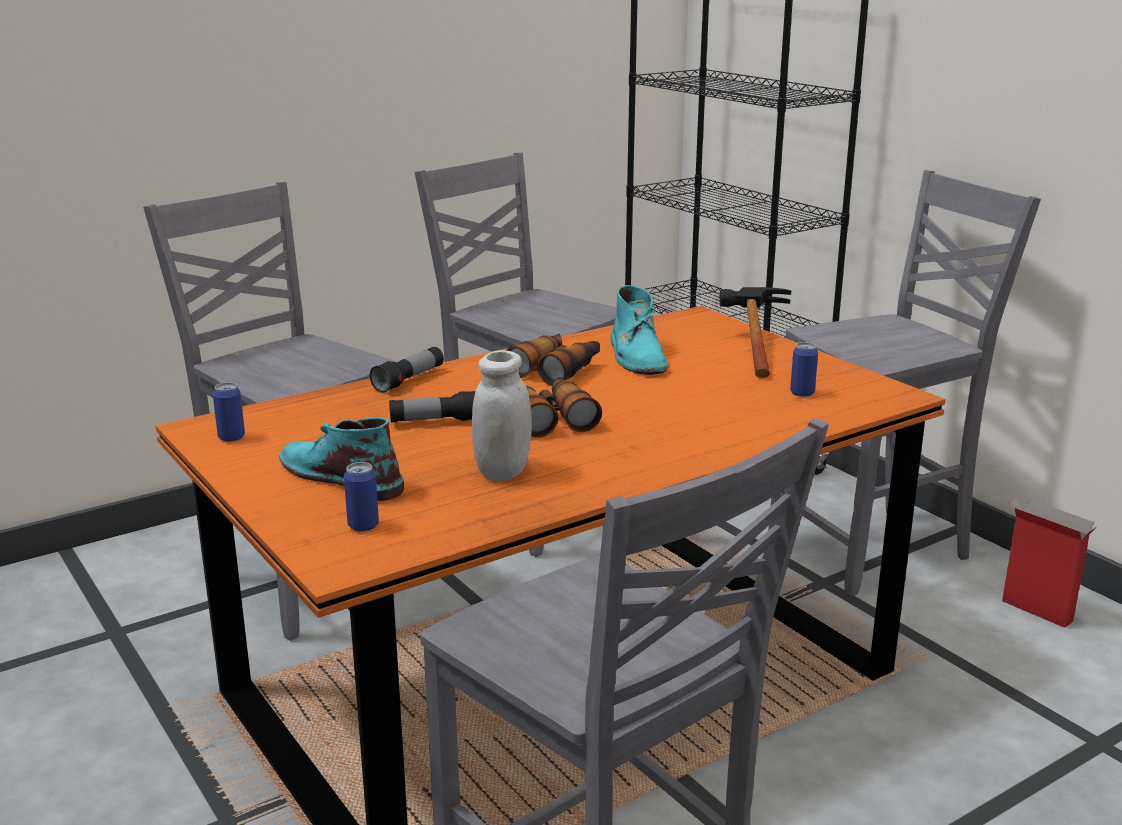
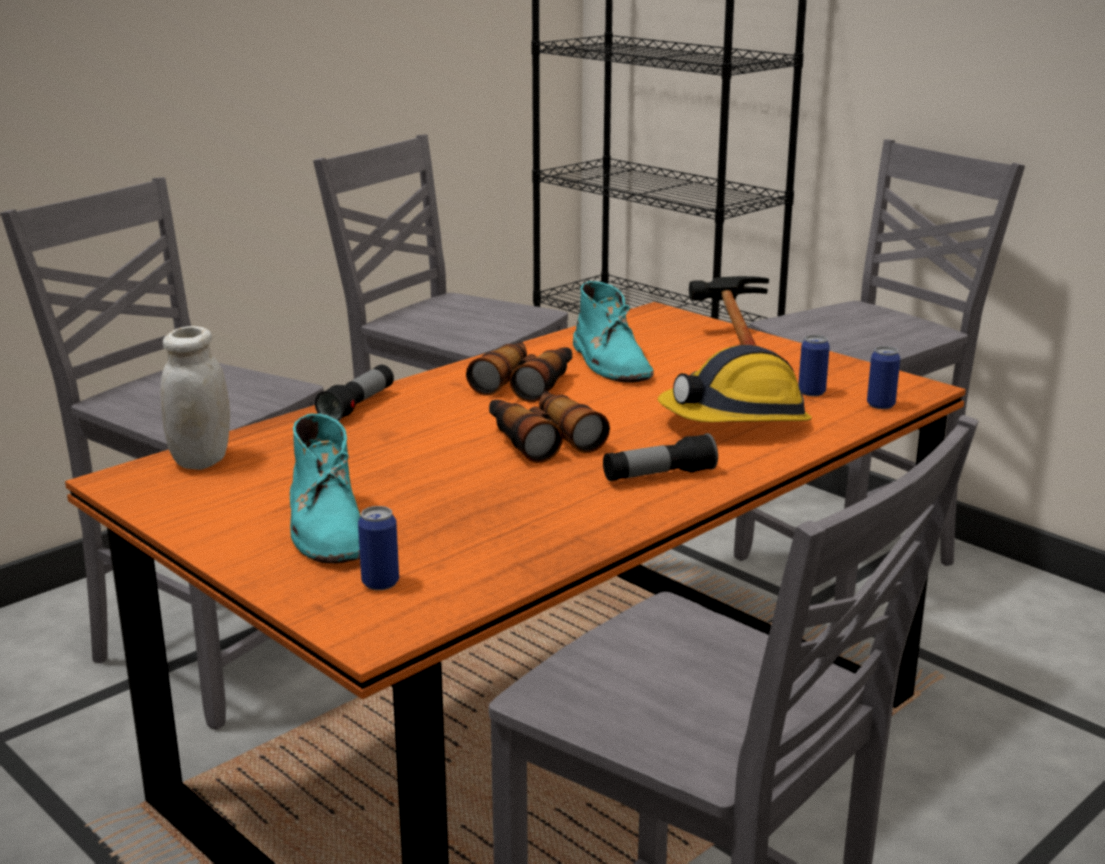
camera: 10 degrees left, 0 degrees up
can [213,382,245,442] -> can moved to [867,346,900,409]
turquoise boot [279,417,404,501] -> turquoise boot turned 135 degrees counterclockwise [290,413,361,563]
flashlight [389,391,475,423] -> flashlight moved to [603,433,718,481]
white jar [472,350,532,481] -> white jar moved to [160,326,230,470]
cardboard box [1002,498,1097,628] -> none
none -> hard hat [658,345,812,422]

